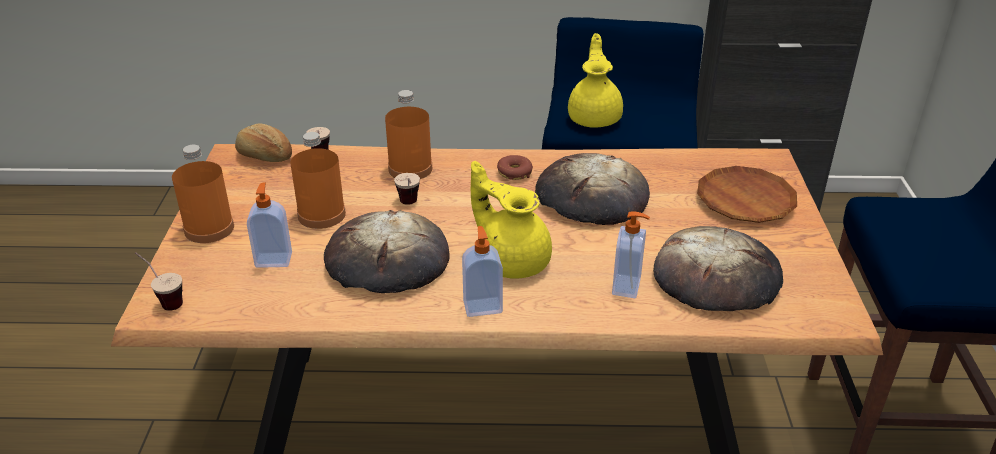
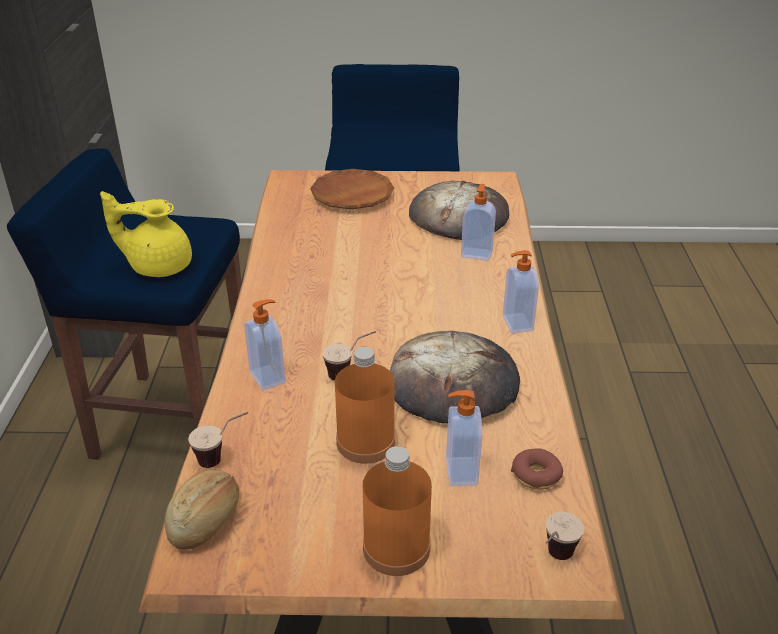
camera: 90 degrees left, 0 degrees up
orange bottle [385,90,432,179] -> soap dispenser [244,299,285,391]
yellow teapot [471,161,552,279] -> none
donut [497,155,533,180] -> donut moved to [511,448,563,490]
bread [535,153,650,225] -> none

